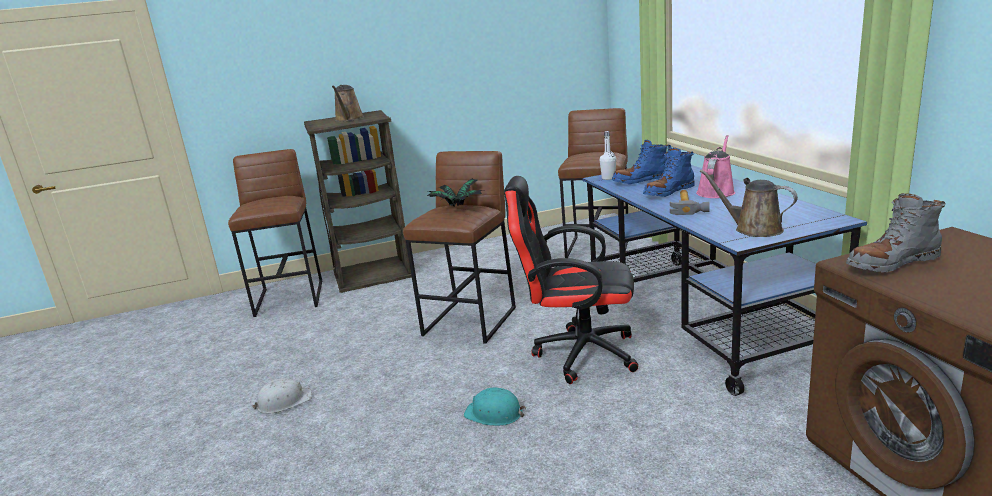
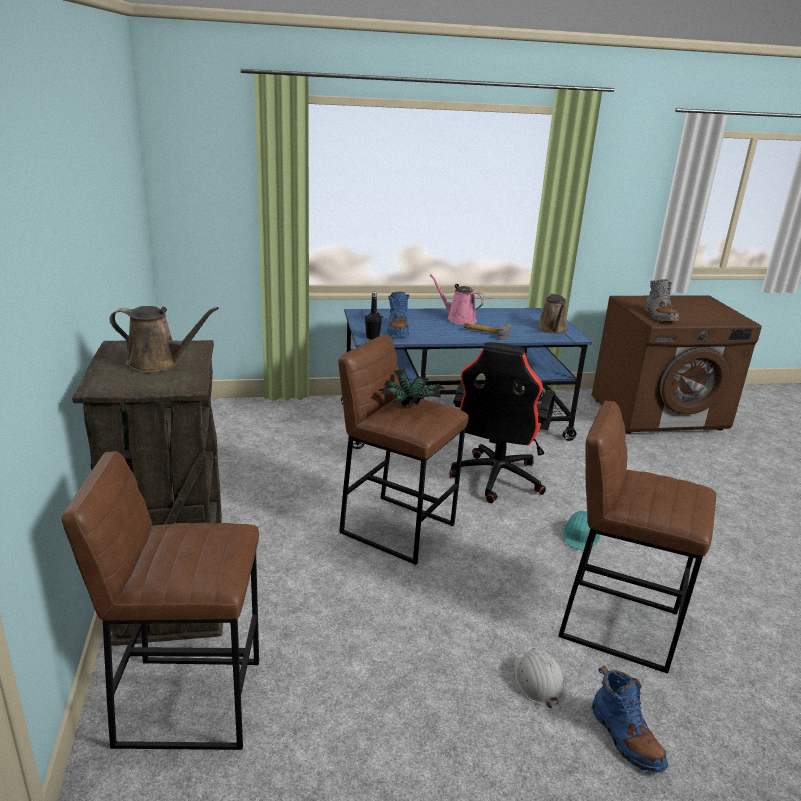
camera: 85 degrees left, 5 degrees up
brown stool [558,108,628,258] -> brown stool moved to [558,401,716,674]
white bottle [600,131,616,180] -> black bottle [365,291,382,340]
blue boot [643,148,695,197] -> blue boot moved to [592,666,668,773]
brown watering can [700,170,798,237] -> brown watering can turned 45 degrees counterclockwise [537,293,568,334]

